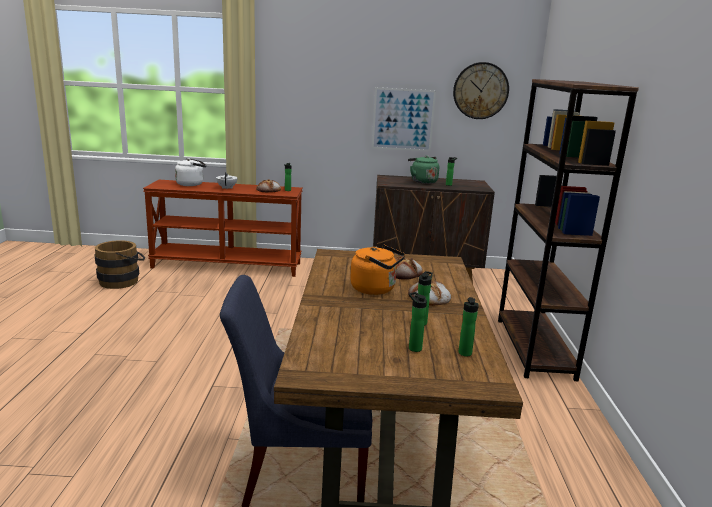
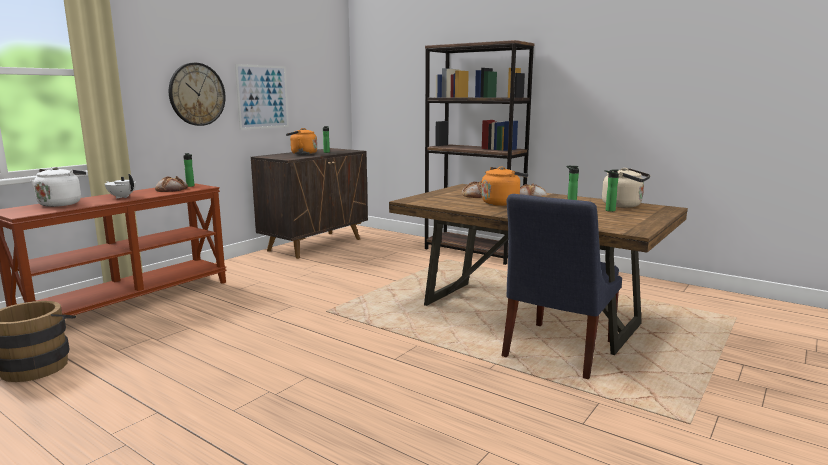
camera: 55 degrees left, 5 degrees down
green kettle [408,156,439,184] -> orange kettle [286,128,317,155]
wall clock [453,62,509,119] -> wall clock moved to [169,63,226,126]
bottle [458,297,479,356] -> beige kettle [602,168,651,208]

